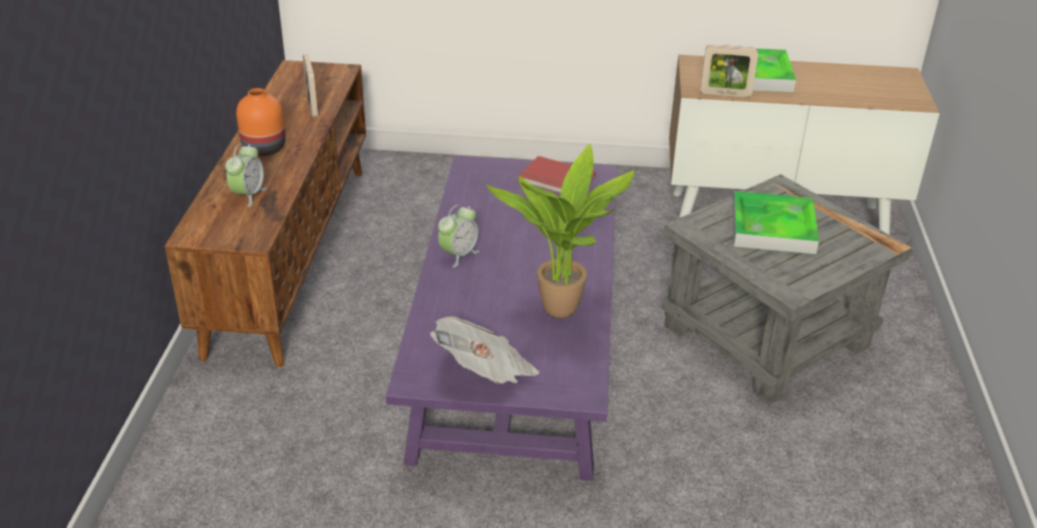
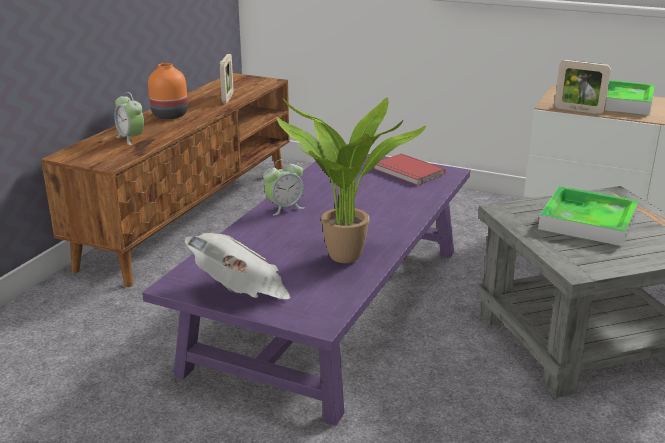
camera: 20 degrees right, 10 degrees down
alarm clock [225,144,267,207] -> alarm clock turned 105 degrees clockwise [114,92,144,145]

